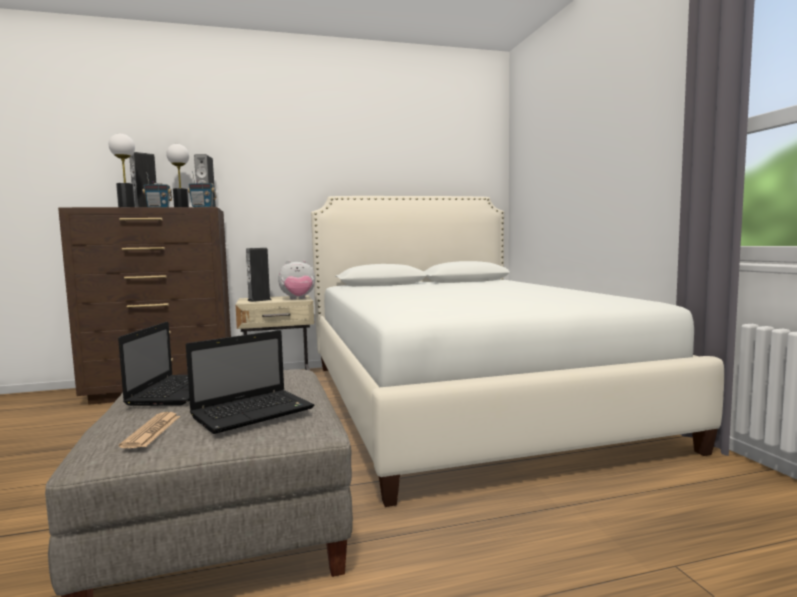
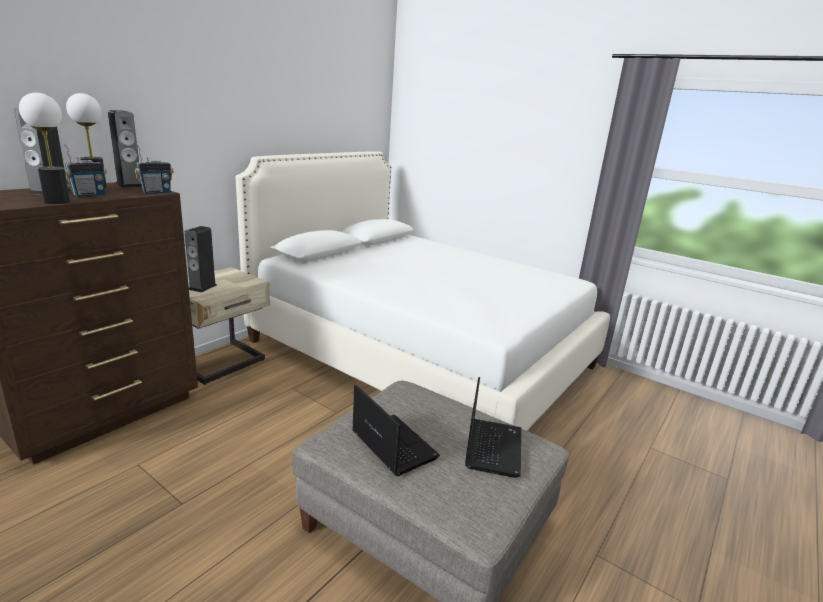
camera: 40 degrees left, 15 degrees up
newspaper [119,412,180,448] -> none
plush toy [278,260,315,299] -> none

